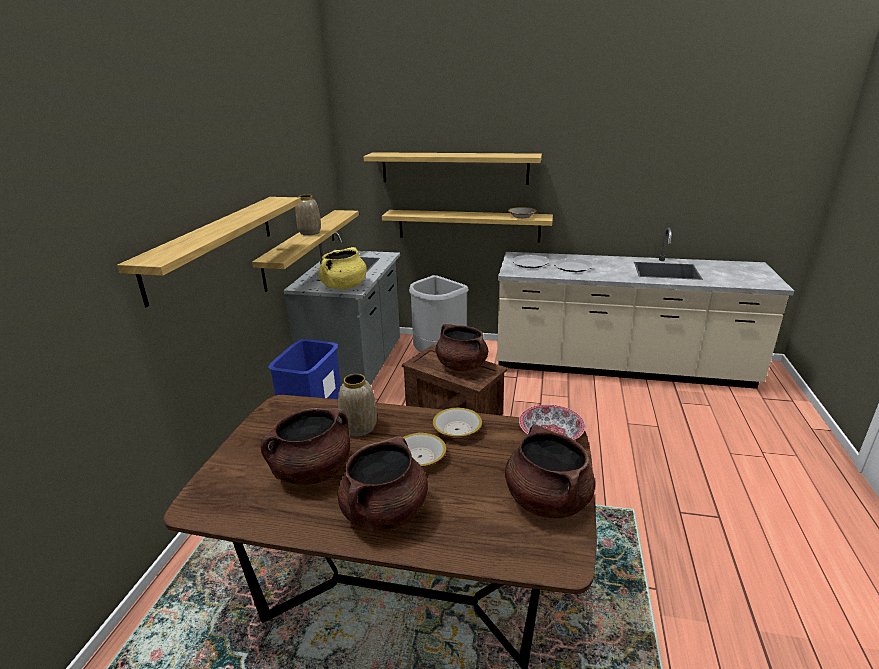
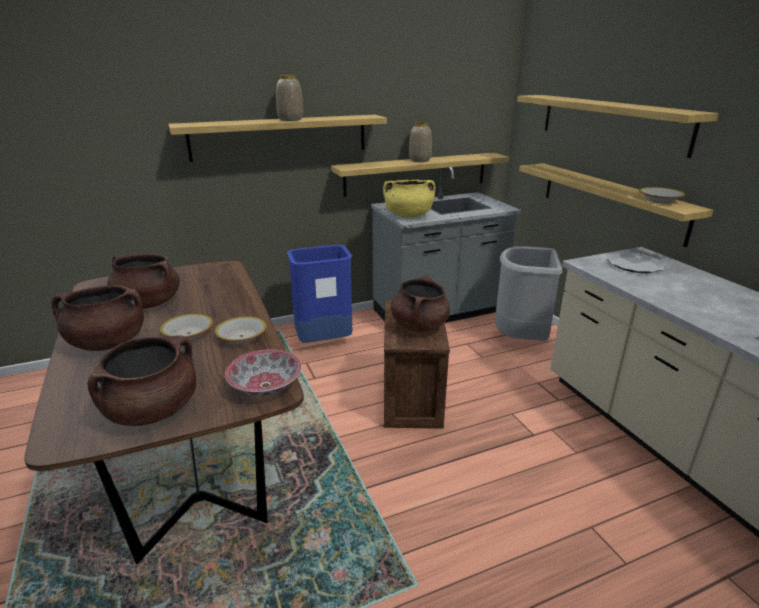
camera: 55 degrees right, 0 degrees up
vase [338,374,377,436] -> vase moved to [276,75,303,121]
plate [554,258,593,272] -> none

